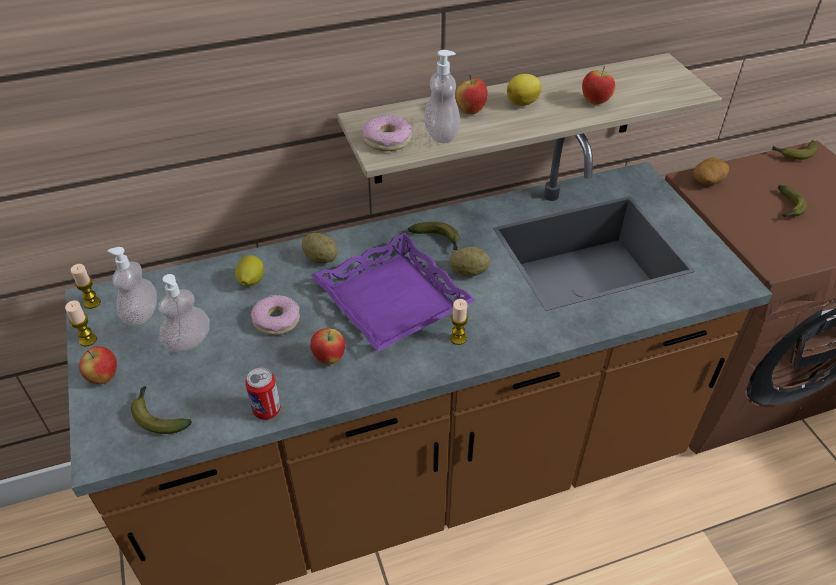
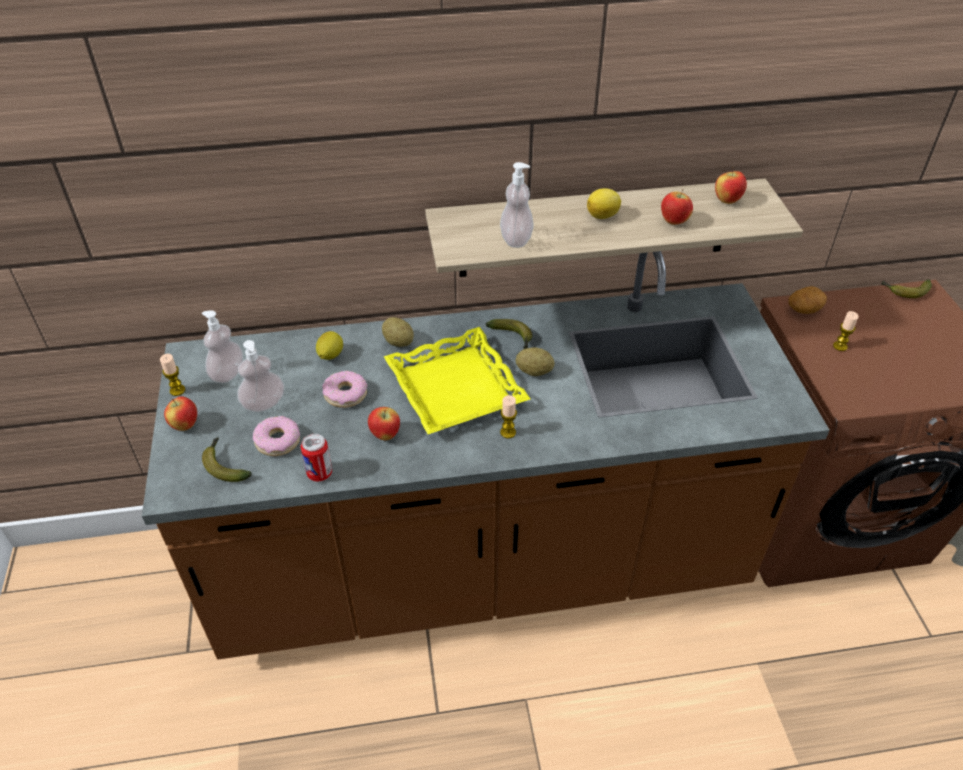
camera: 10 degrees right, 0 degrees up
candle [71,264,101,309] -> candle moved to [833,311,859,351]
purple tray [311,233,476,352] -> yellow tray [384,327,530,434]
donut [362,115,412,151] -> donut moved to [253,416,300,456]
apple [455,75,488,114] -> apple moved to [715,167,747,204]
banana [778,185,807,218] -> none

